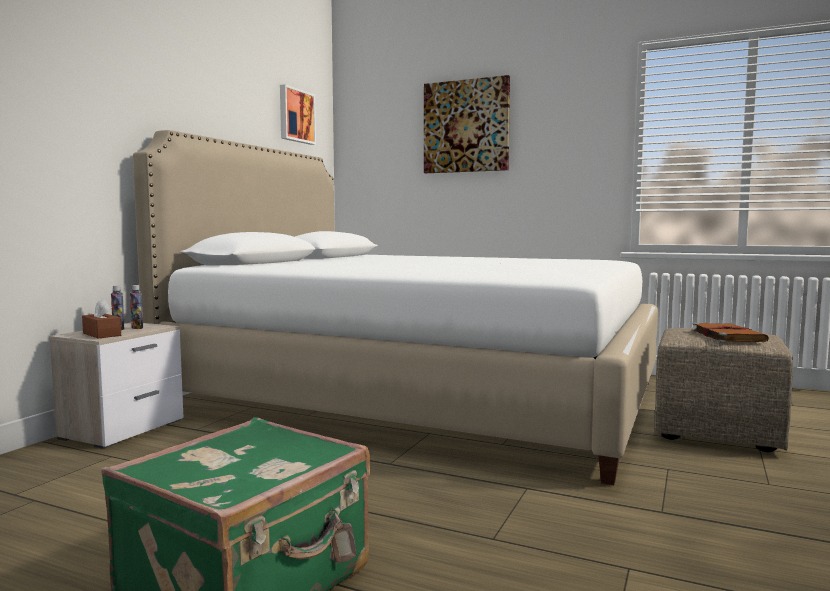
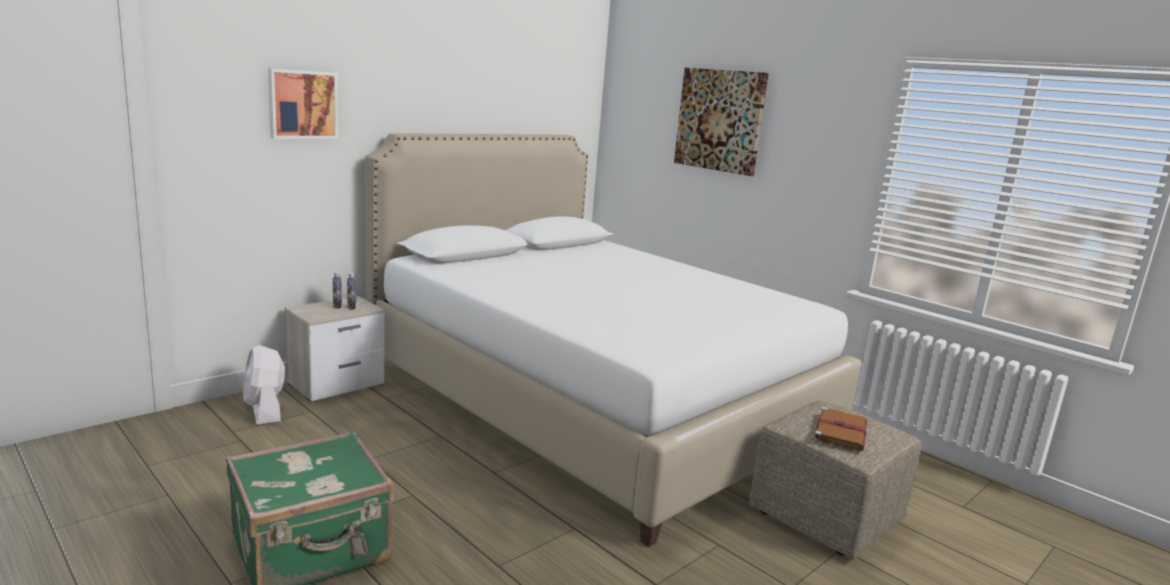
camera: 20 degrees right, 10 degrees up
brown tissue box [82,299,121,339] -> none
picture [280,84,316,145] -> picture moved to [268,68,338,139]
none -> white fan [243,345,285,425]

